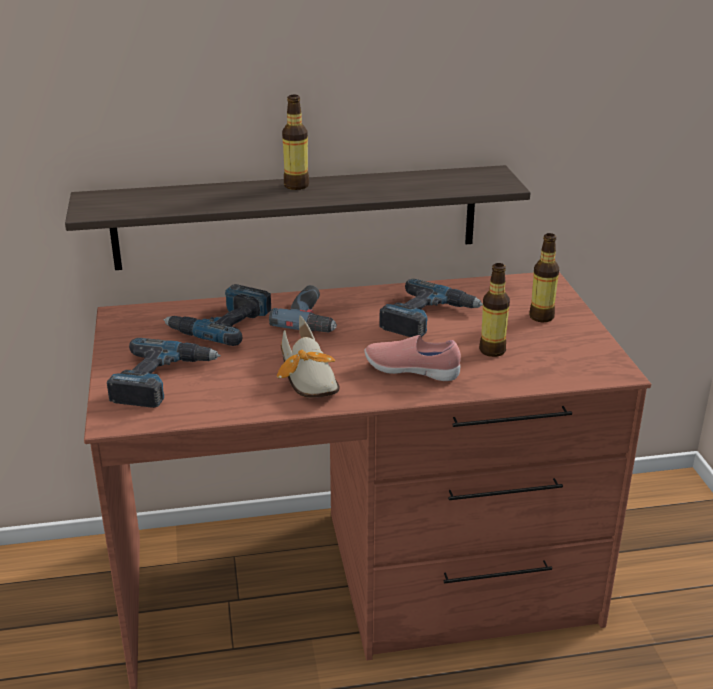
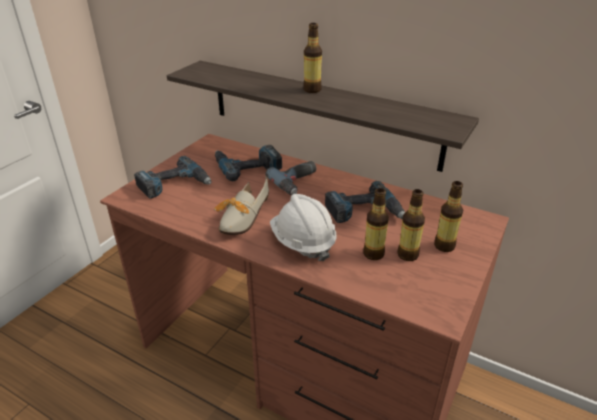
camera: 40 degrees right, 5 degrees up
pink shoe [364,335,461,381] -> white hard hat [270,194,337,261]
none -> bottle [397,189,425,261]

